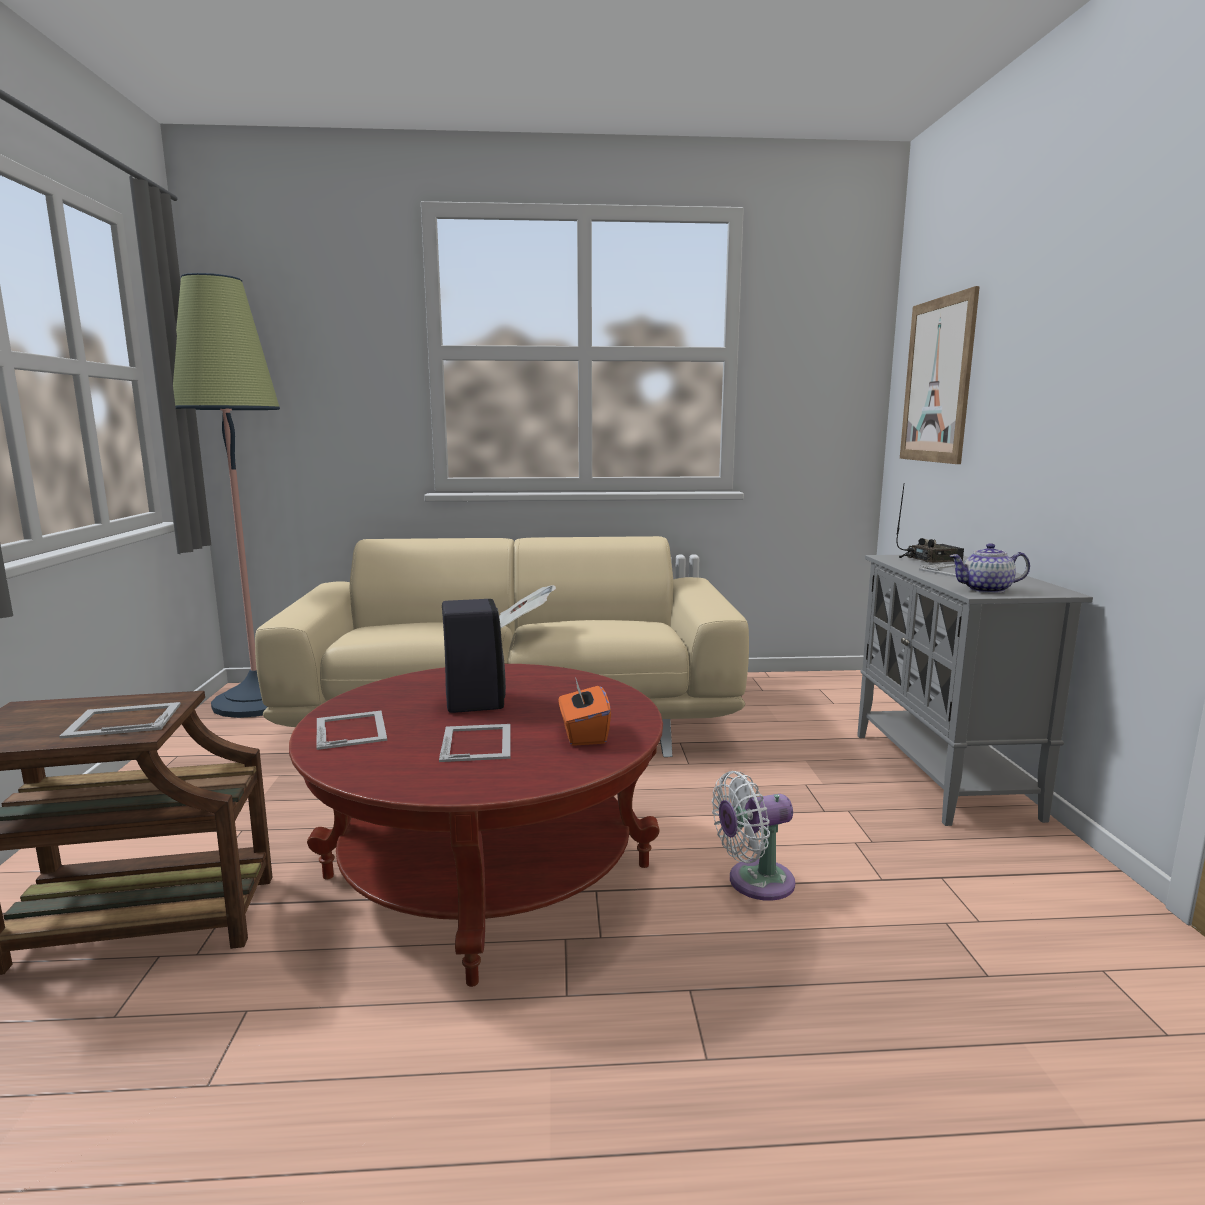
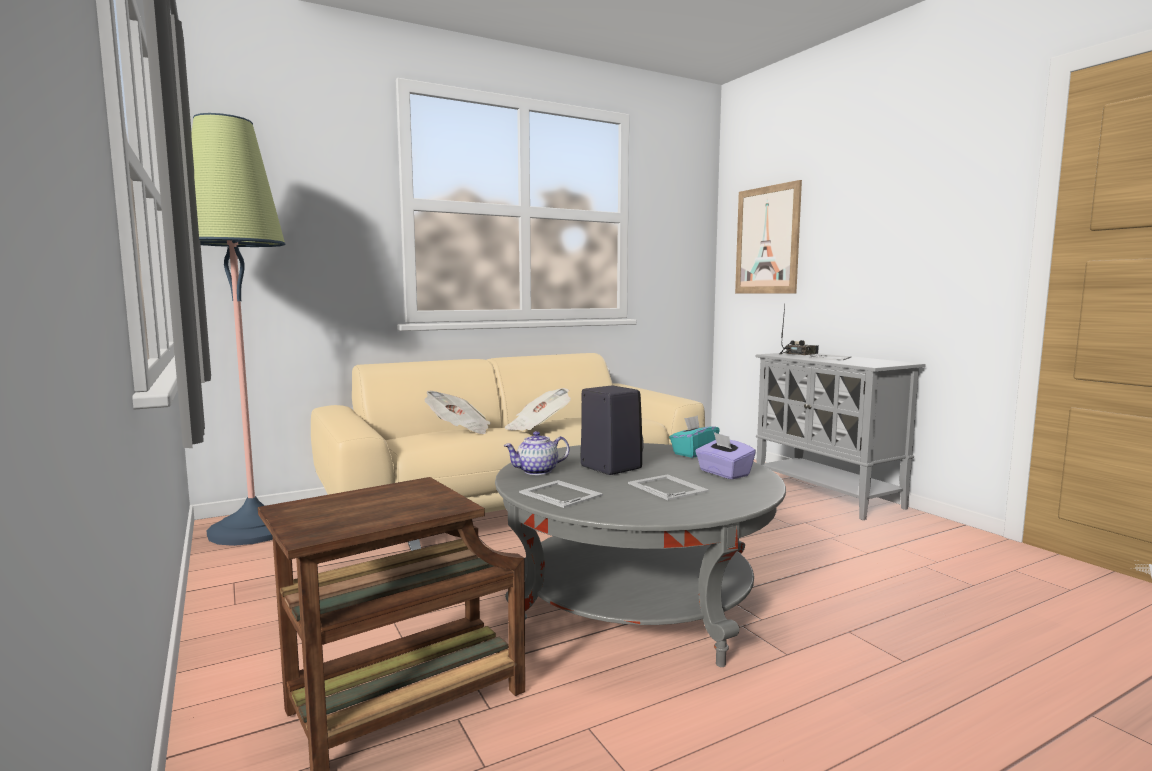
camera: 25 degrees left, 5 degrees down
picture frame [59,702,181,739] -> none
red coffee table [289,664,663,987] -> grey coffee table [495,443,786,667]
orange tissue box [559,677,611,746] -> purple tissue box [695,432,756,479]
white fan [712,771,795,901] -> none
teapot [950,543,1030,593] -> teapot moved to [504,431,569,475]
none -> newspaper [424,391,491,434]
none -> turquoise tissue box [669,415,720,458]

